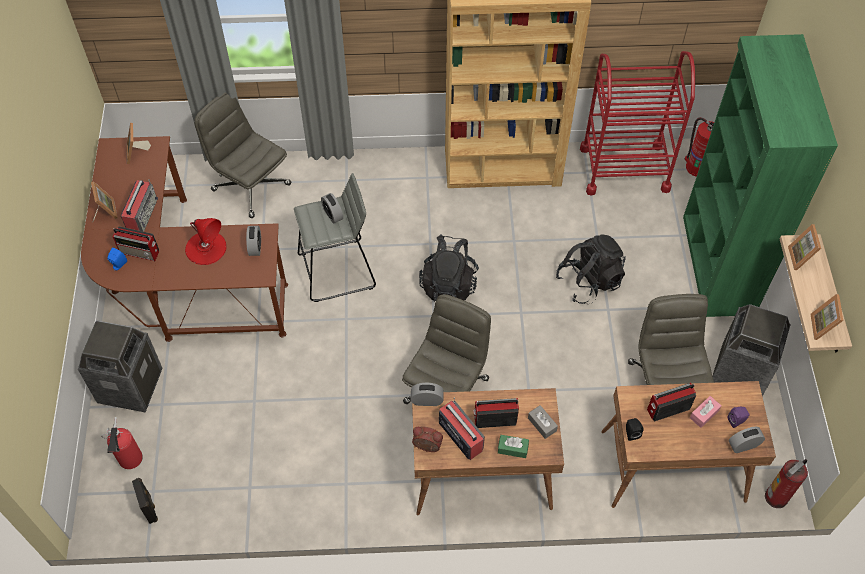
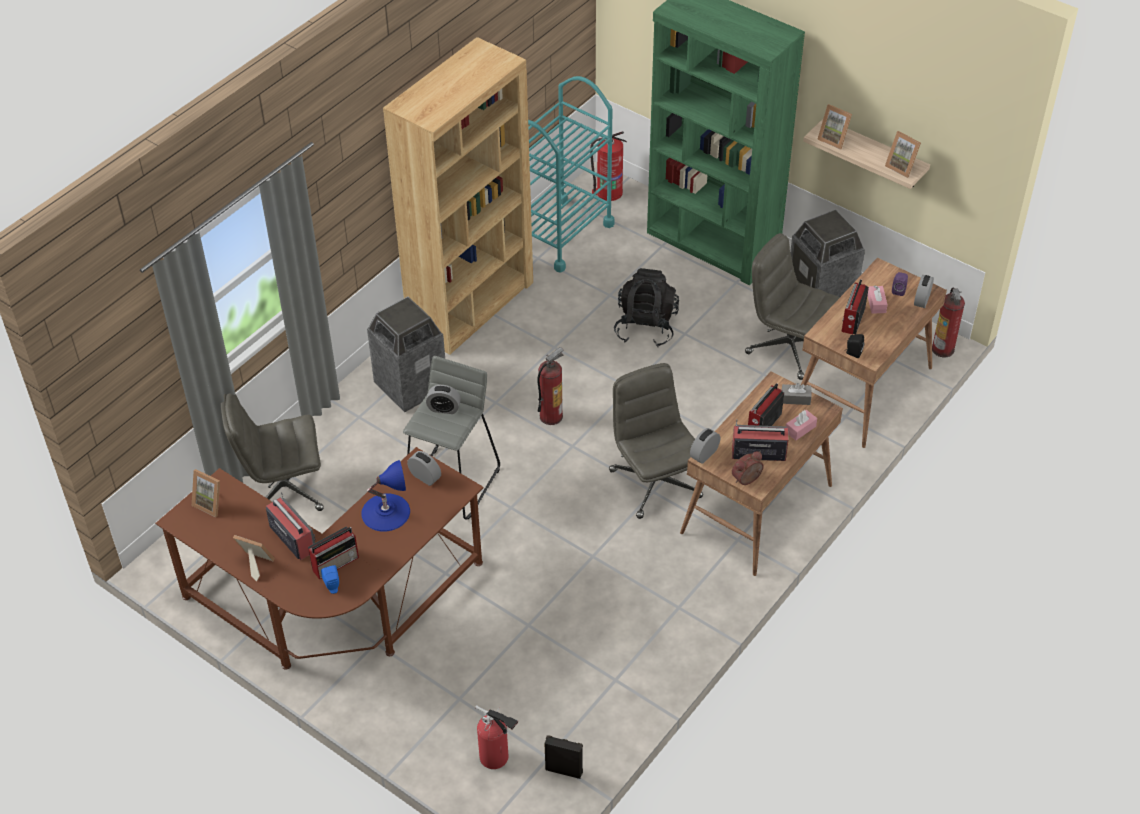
camera: 50 degrees left, 10 degrees down
trash can [78,320,163,413] -> trash can moved to [367,296,445,412]
red table lamp [185,218,227,265] -> blue table lamp [361,460,410,532]
black backpack [419,234,479,302] -> fire extinguisher [537,347,564,425]
green tissue box [498,435,529,458] -> pink tissue box [786,410,817,440]
red cart [580,51,695,196] -> turquoise cart [528,76,615,273]

